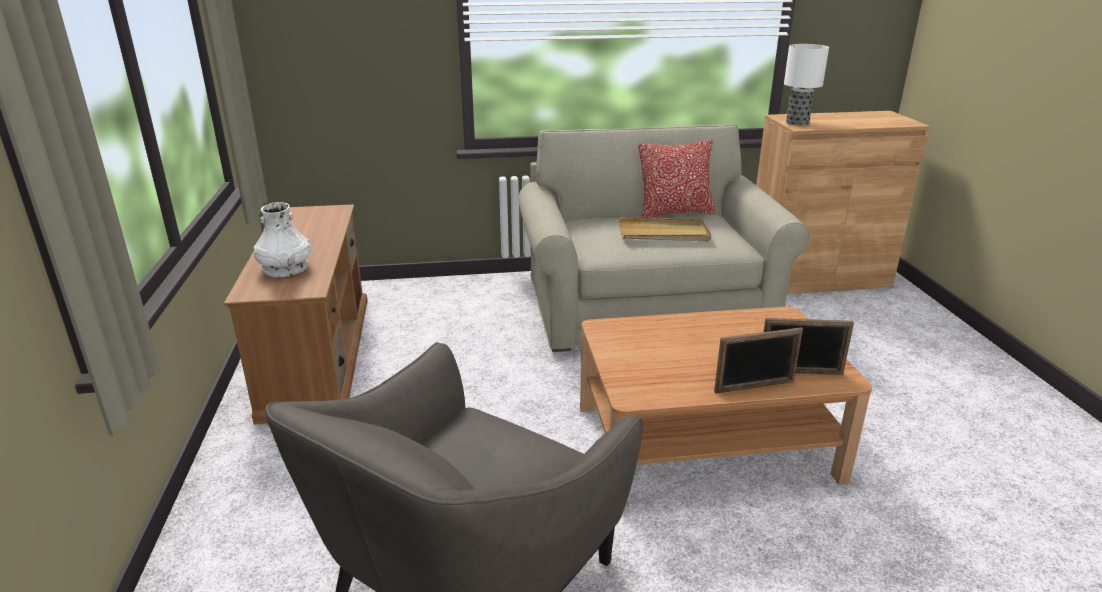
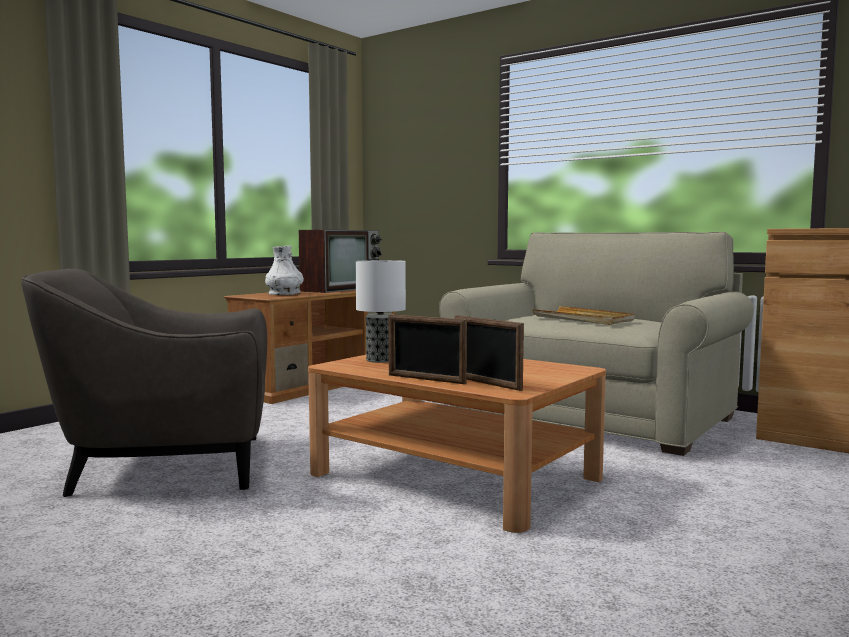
camera: 45 degrees right, 20 degrees down
pillow [638,139,716,218] -> none
table lamp [784,44,829,126] -> table lamp moved to [356,260,406,363]
none -> television [299,230,382,293]

